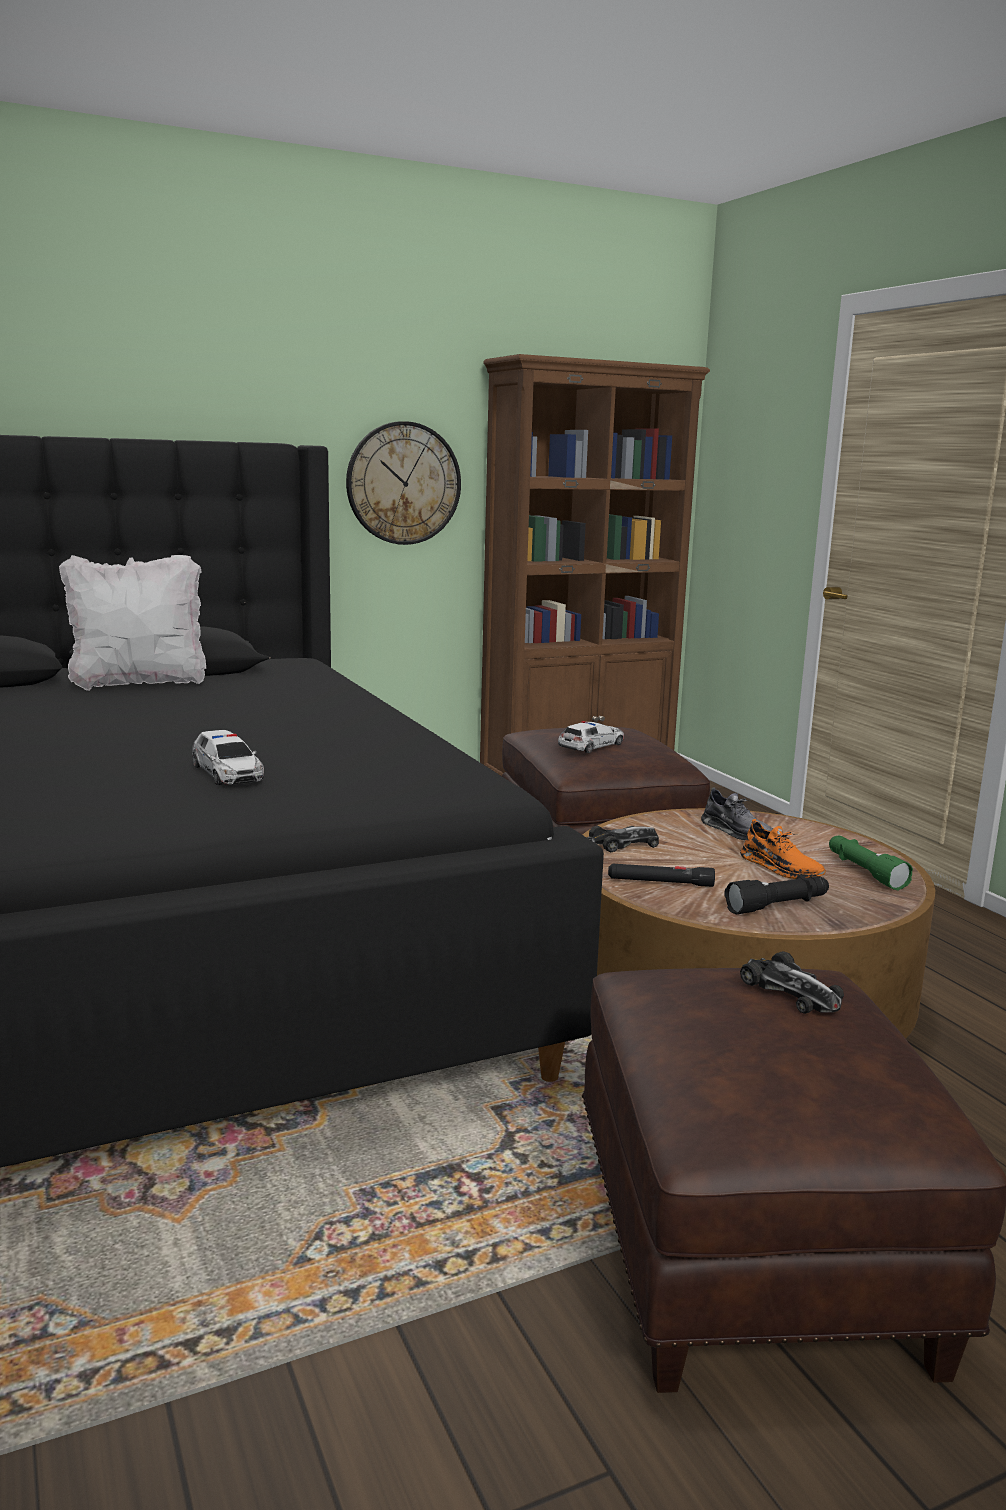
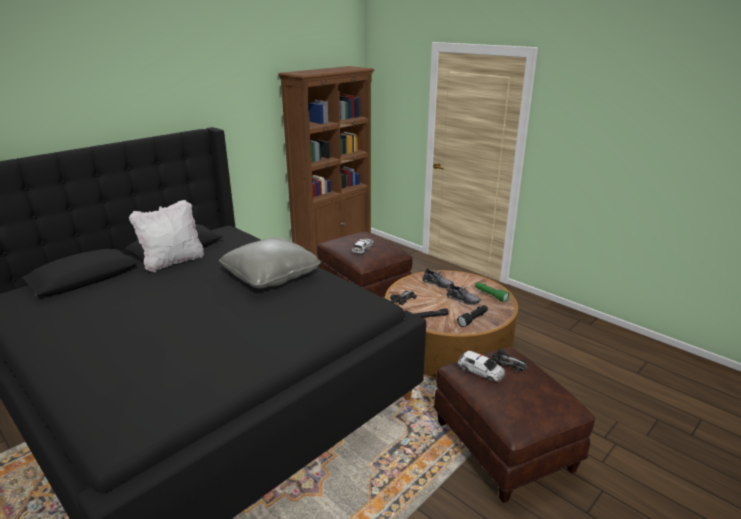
camera: 20 degrees left, 10 degrees up
toy car [192,730,264,785] -> toy car moved to [458,351,506,382]
wall clock [346,421,461,545] -> none
orange shoe [740,819,826,879] -> grey shoe [447,283,481,305]
none -> grey pillow [219,238,321,288]

